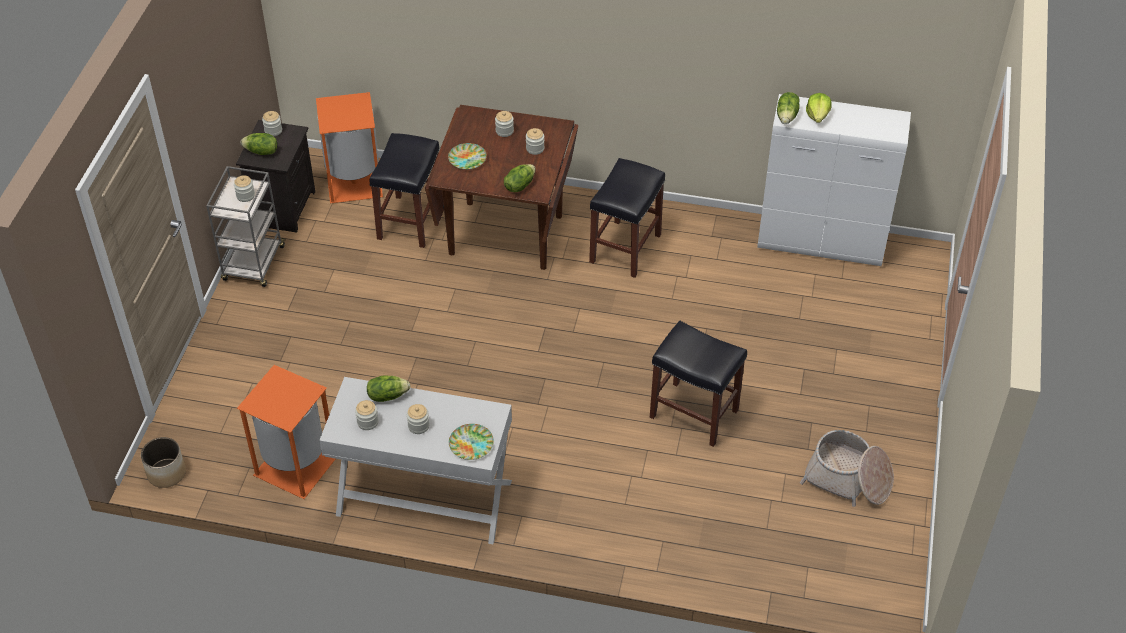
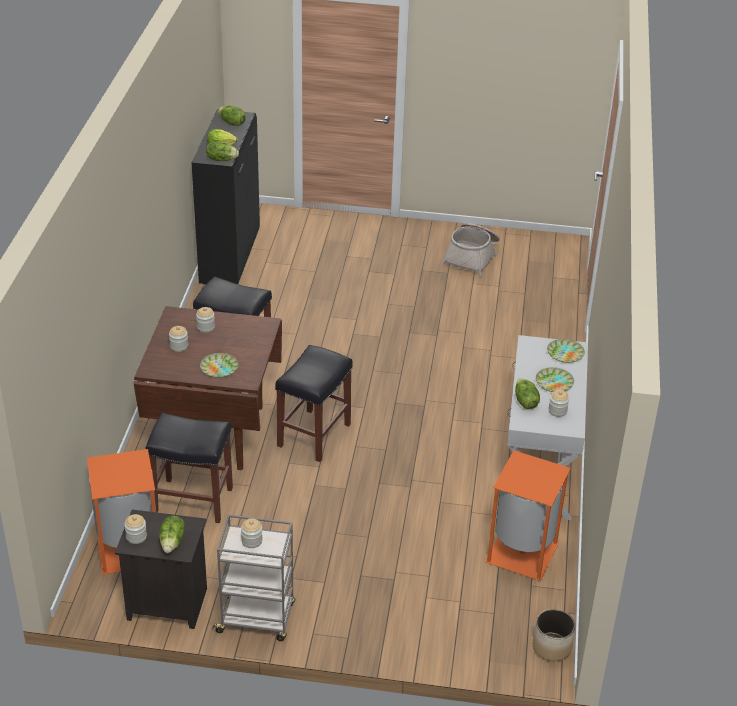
camera: 95 degrees left, 10 degrees down
jar [407,404,429,434] -> plate [536,367,574,392]
lettuce [504,164,536,192] -> lettuce moved to [218,105,246,126]
black stool [650,321,747,447] -> black stool moved to [275,345,353,462]
white cabinet [757,94,911,266] -> black cabinet [192,109,260,285]

